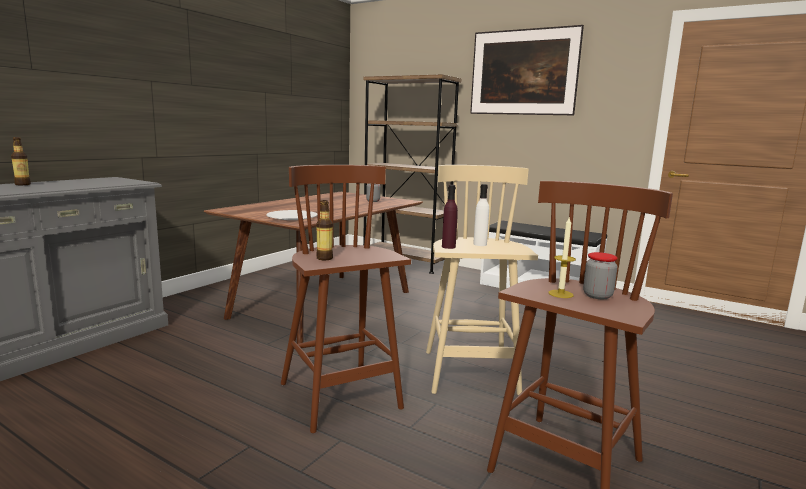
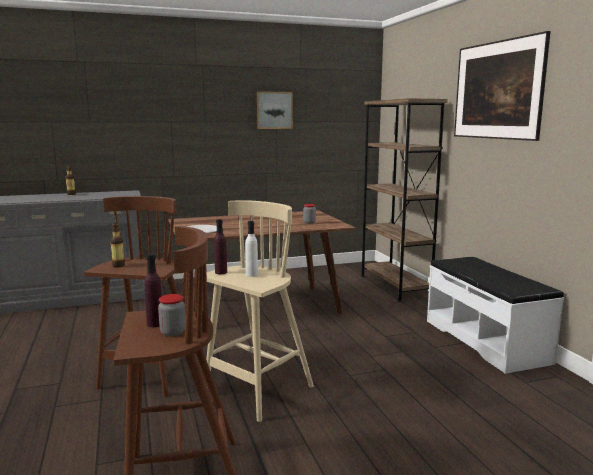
camera: 40 degrees right, 0 degrees up
candle [549,216,576,298] -> purple bottle [144,254,162,327]
none -> picture [257,91,293,129]

